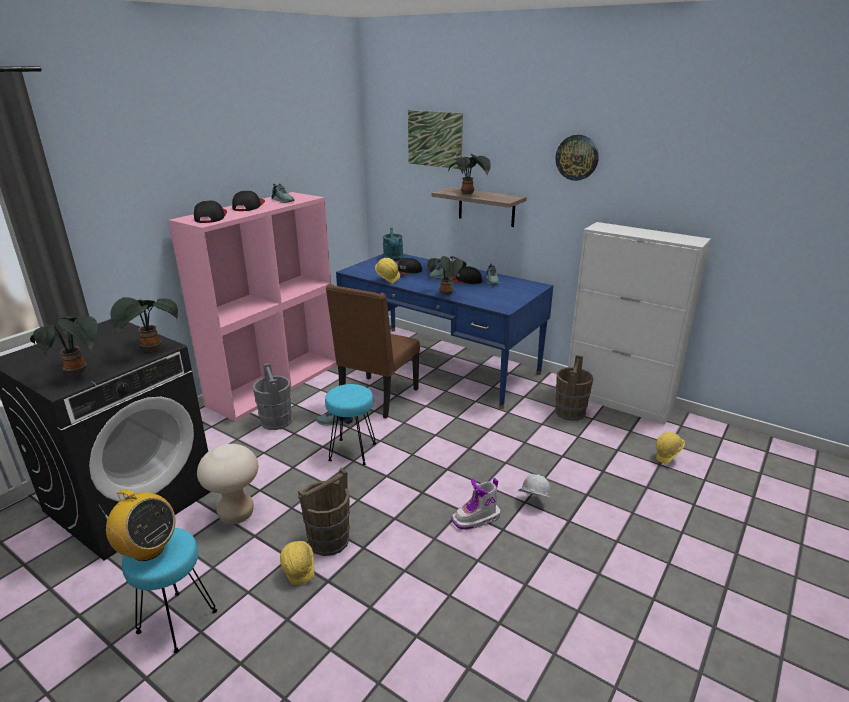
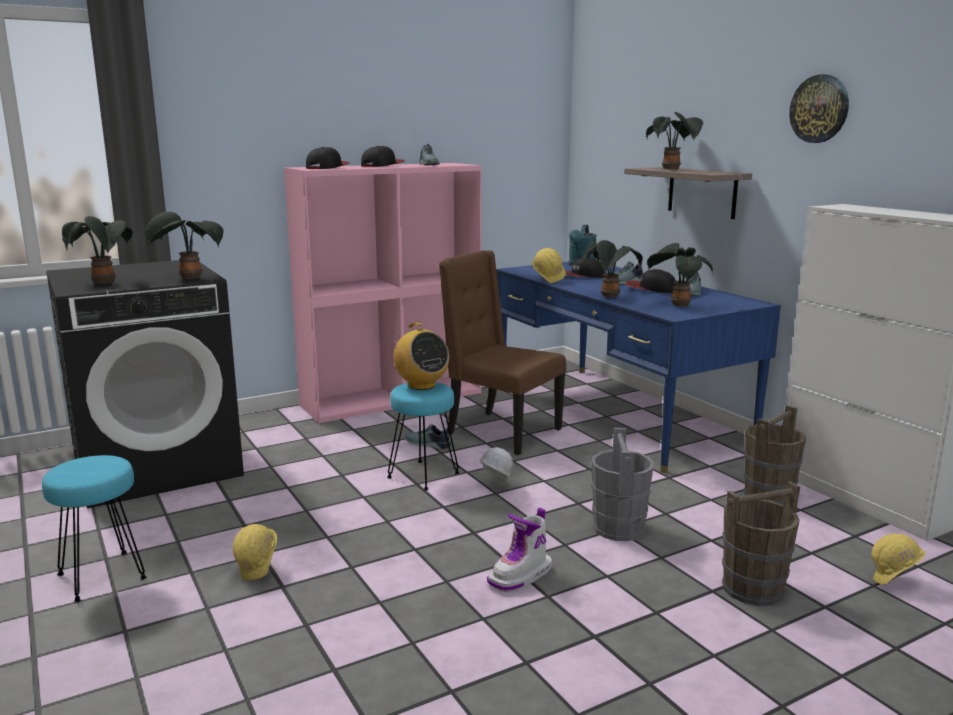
camera: 25 degrees right, 10 degrees down
radio [99,489,175,561] -> radio moved to [393,322,449,390]
beige stool [197,444,258,524] -> none
grey bucket [253,363,292,430] -> grey bucket moved to [591,428,654,541]
brown bucket [298,468,350,556] -> brown bucket moved to [722,481,800,606]
brown chair [326,284,420,419] -> brown chair turned 75 degrees clockwise [439,250,566,455]
picture [408,110,463,169] -> none
boot [451,478,500,530] -> boot turned 45 degrees counterclockwise [487,507,552,592]
white hard hat [519,474,550,497] -> white hard hat moved to [479,447,513,481]
none -> potted plant [647,243,713,307]

